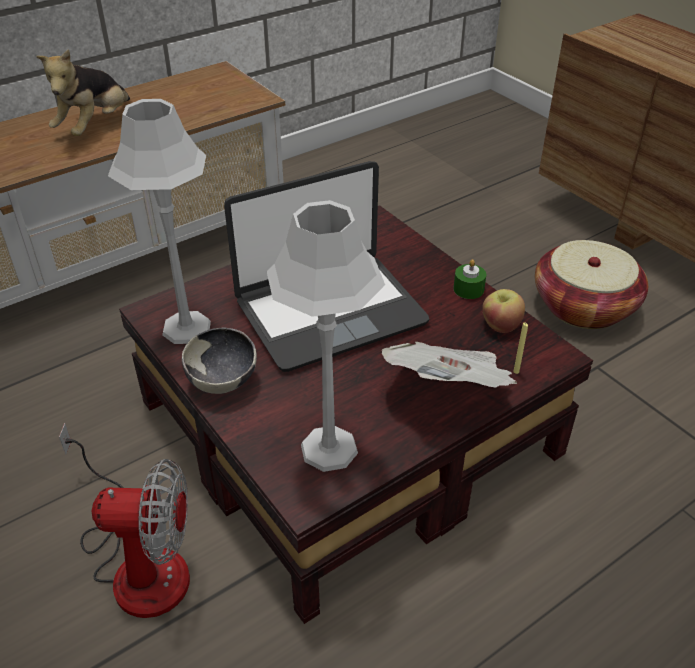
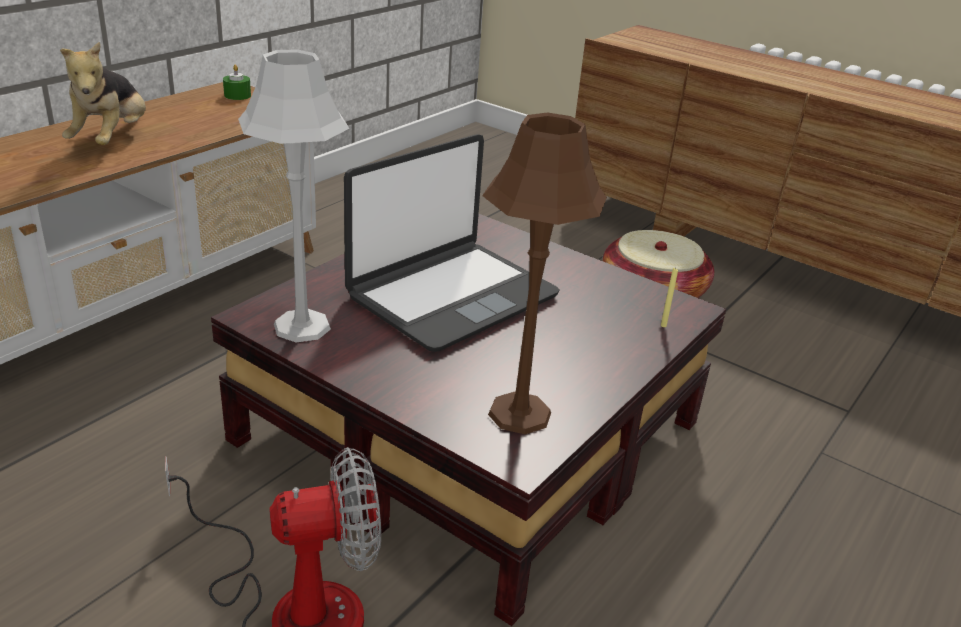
camera: 20 degrees left, 10 degrees down
bowl [182,327,257,394] -> none
grey table lamp [266,200,385,472] -> brown table lamp [482,112,607,434]
newspaper [382,342,517,387] -> none
green candle [453,259,486,299] -> green candle moved to [223,65,251,100]
apple [482,289,525,333] -> none

